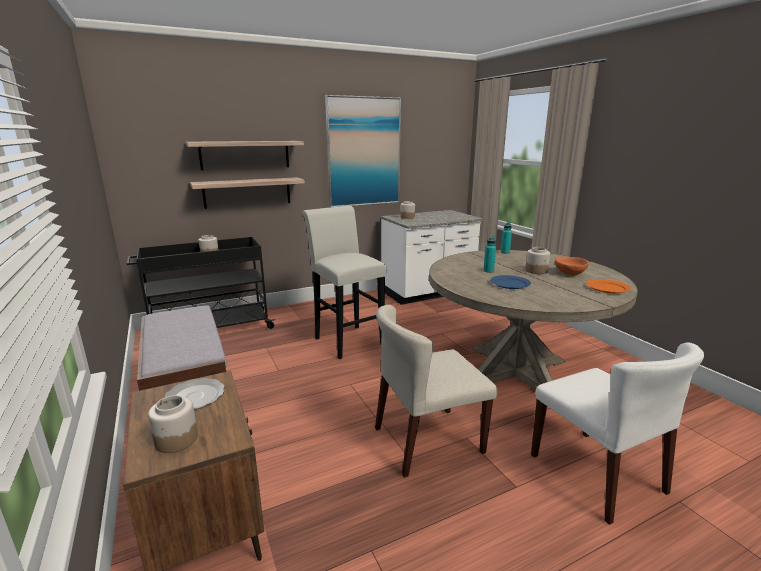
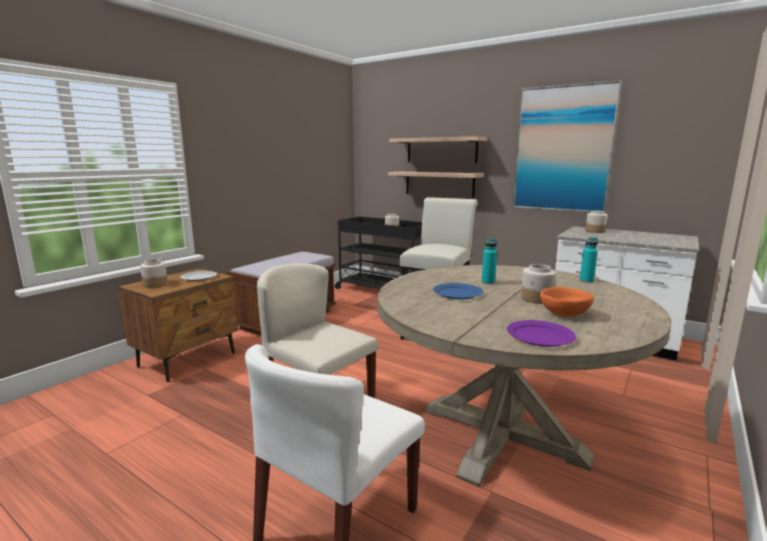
camera: 60 degrees right, 5 degrees down
orange plate [586,279,631,294] -> purple plate [507,320,576,347]

